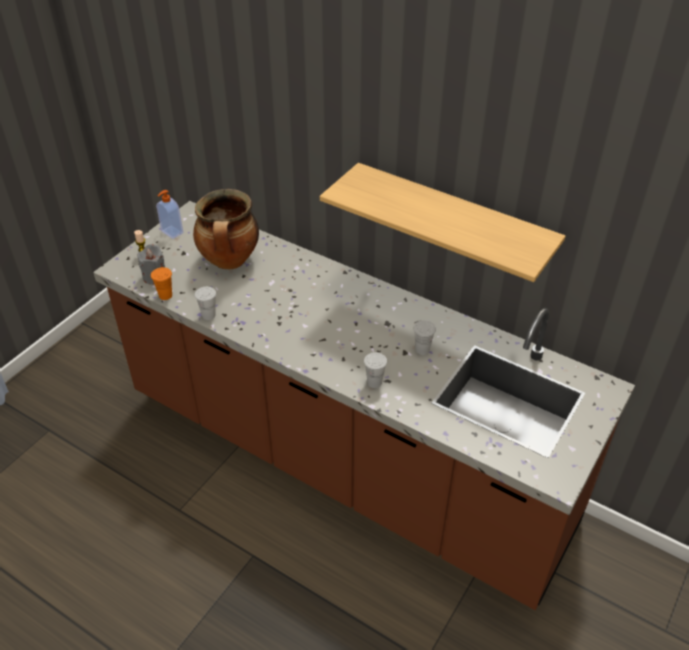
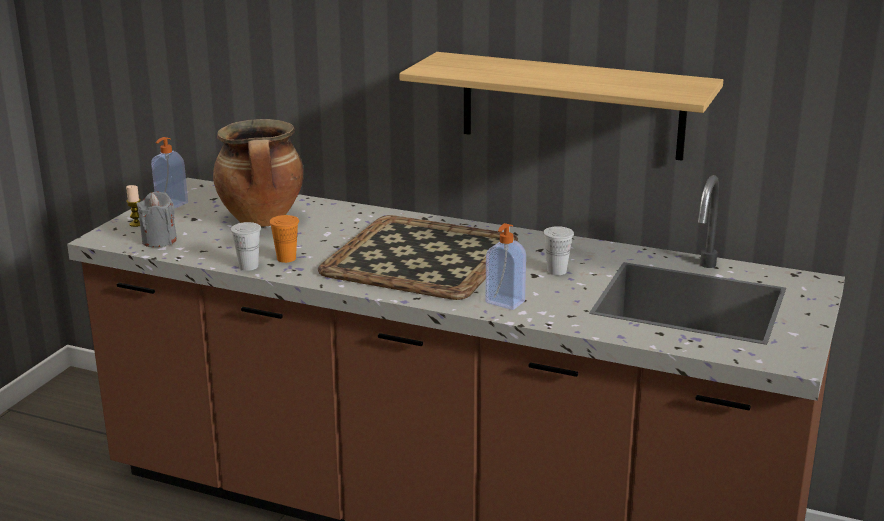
camera: 10 degrees left, 20 degrees down
orange cup [151,267,172,300] -> orange cup moved to [269,215,299,263]
white cup [364,352,387,388] -> soap dispenser [485,223,526,310]
none -> tray [318,215,519,300]

